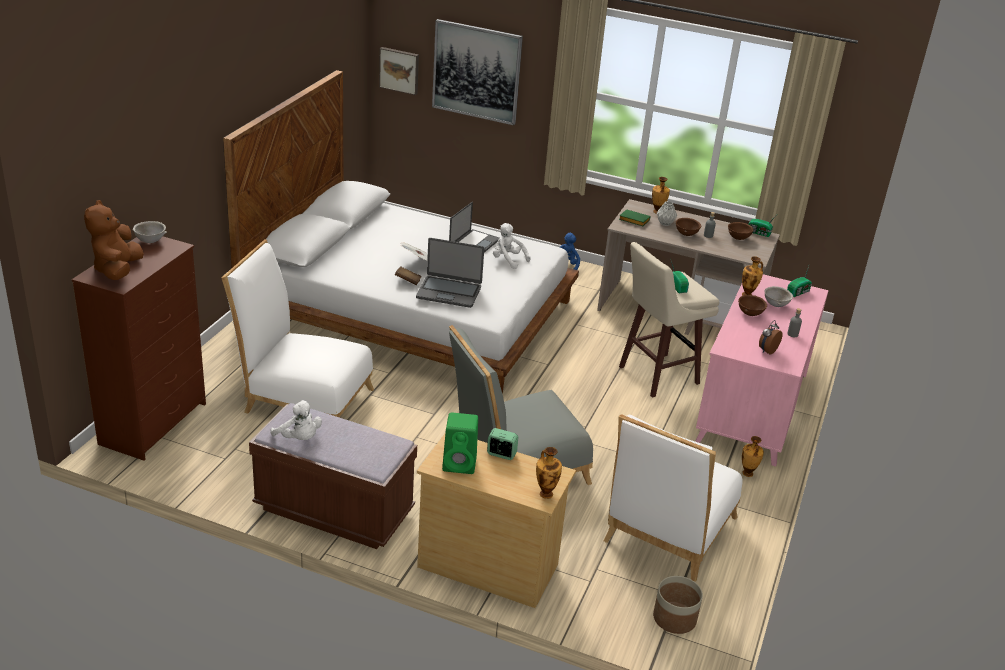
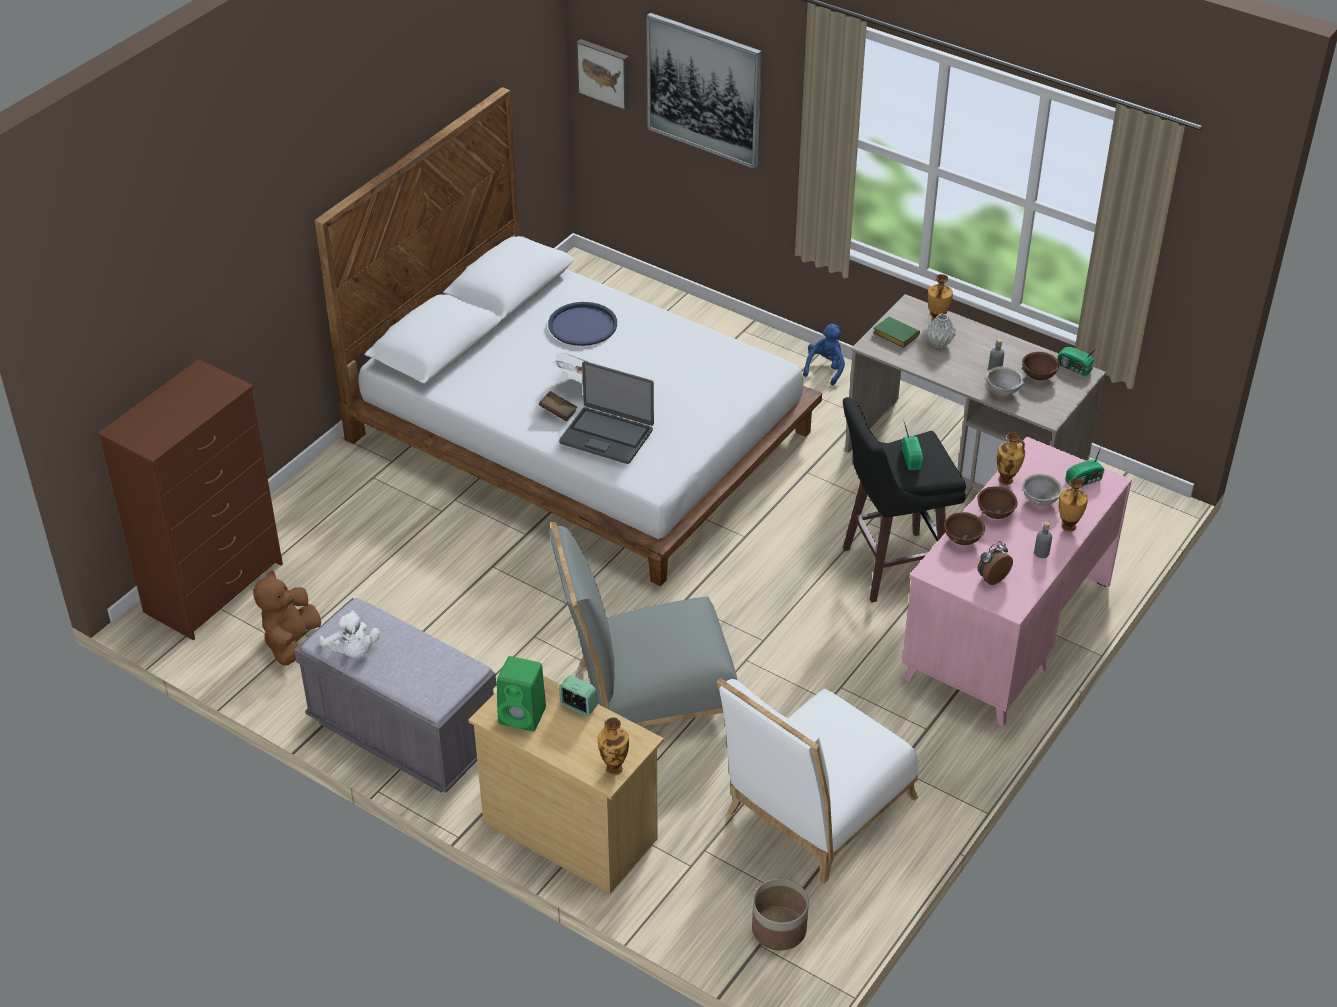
camera: 15 degrees right, 10 degrees up
brown plush toy [84,200,144,280] -> brown plush toy moved to [253,570,321,665]
grey bowl [132,221,167,243] -> grey bowl moved to [984,367,1025,396]
white chair [222,239,374,417] -> none
brown bench [249,403,417,549] -> grey bench [294,598,497,793]
laptop [449,202,499,253] -> none
white plush toy [493,223,531,269] -> none
beige stool [619,242,719,398] -> black stool [843,397,966,603]
brown bowl [676,218,701,236] -> brown bowl moved to [944,512,985,545]
vase [742,436,764,477] -> vase moved to [1059,478,1088,532]
none -> blue tray [548,302,617,346]

